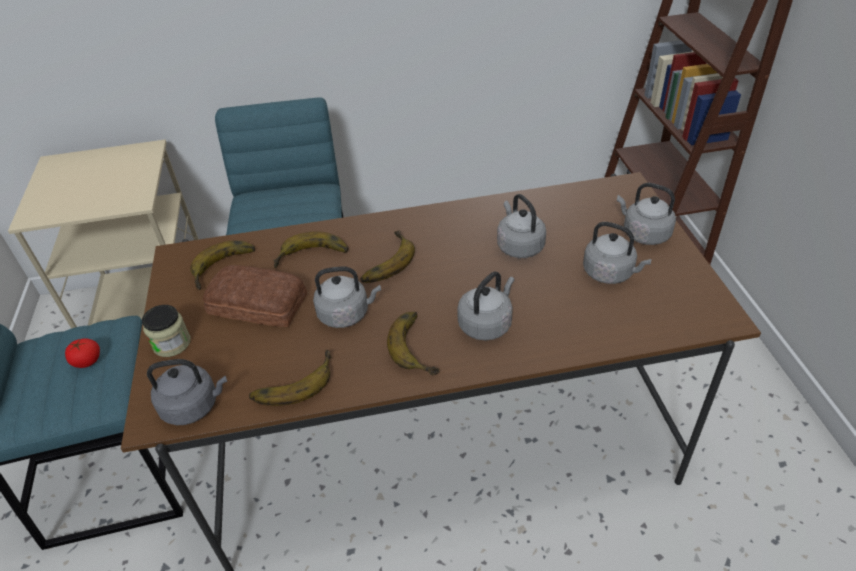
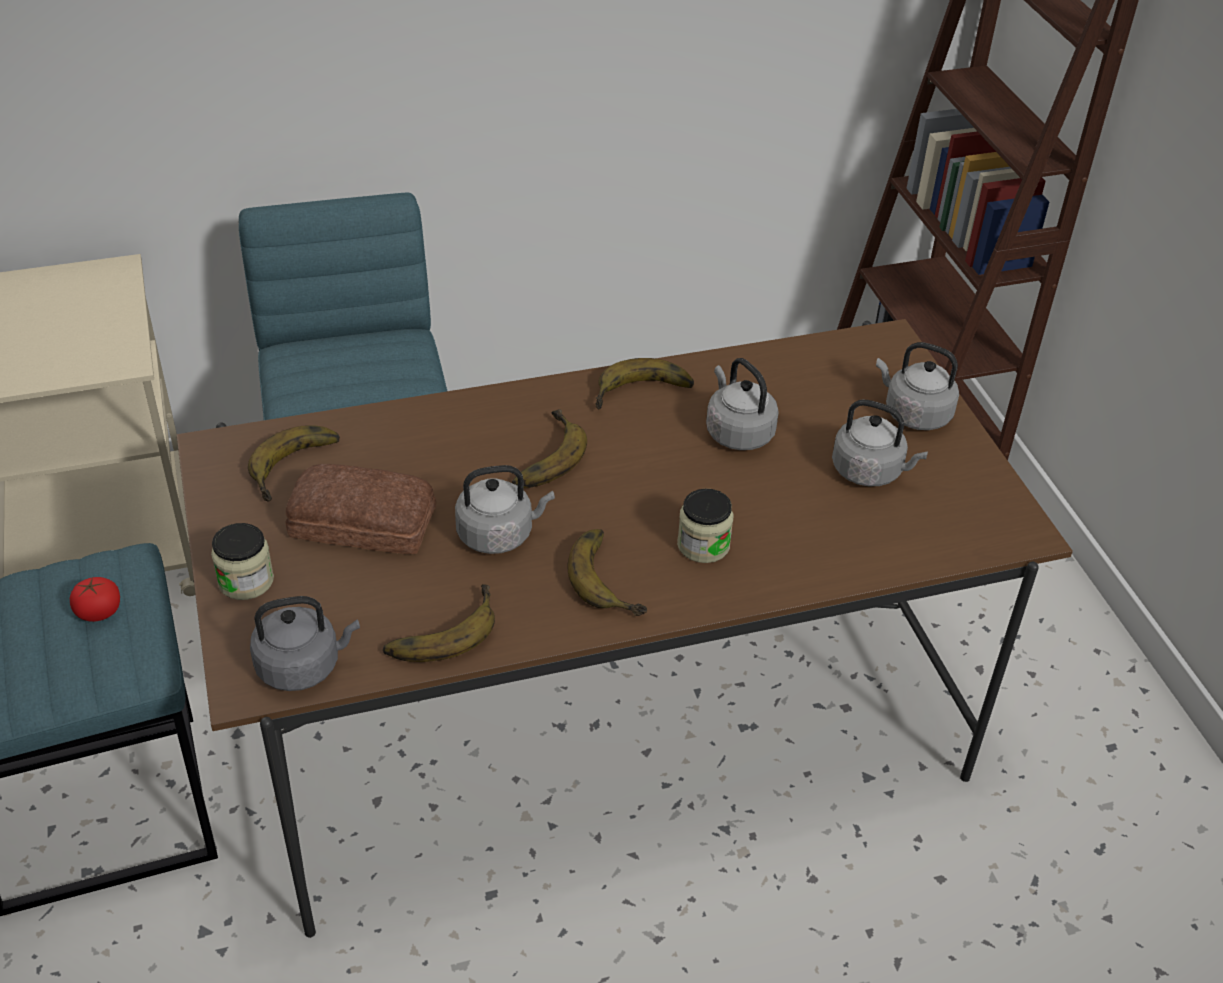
camera: 10 degrees left, 0 degrees up
banana [273,232,349,268] -> banana moved to [595,358,694,410]
grey kettle [457,272,514,340] -> jar [677,489,733,563]

